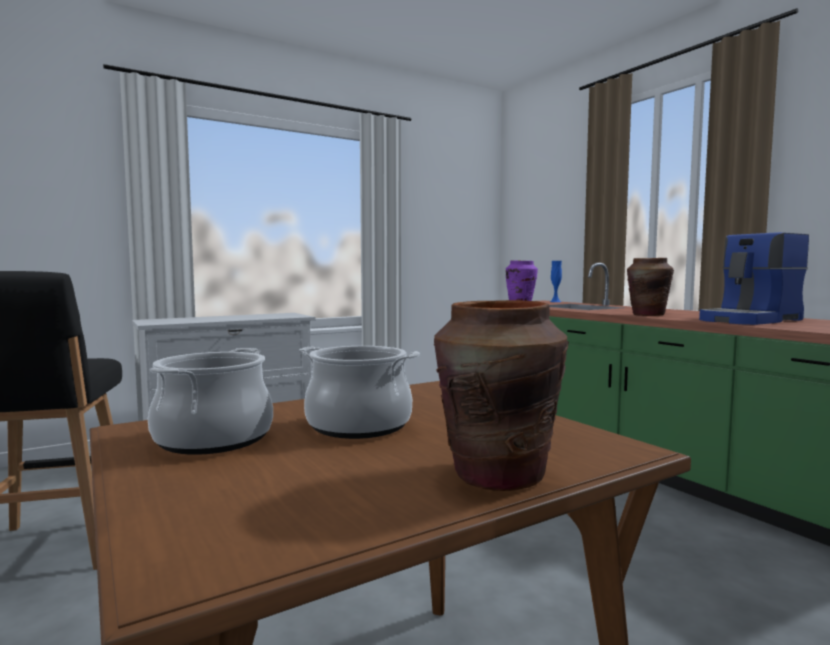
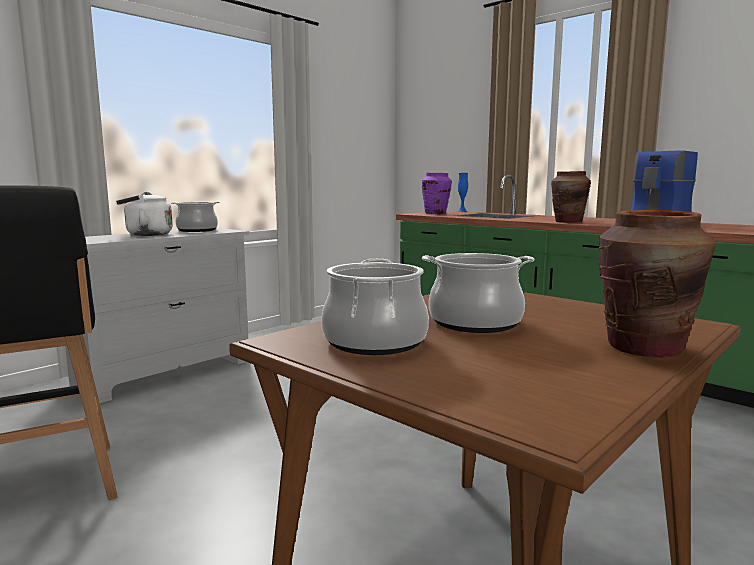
camera: 15 degrees left, 5 degrees up
none -> white kettle [116,191,173,236]
none -> cooking pot [171,201,220,232]

